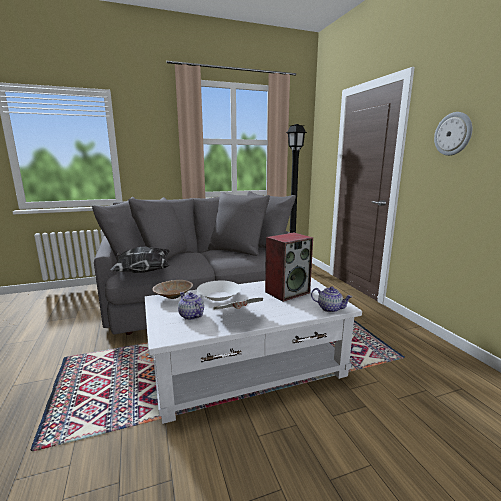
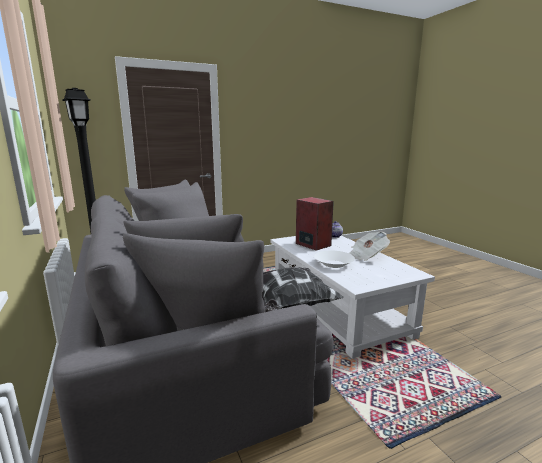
camera: 95 degrees left, 0 degrees up
beige bowl [153,280,193,299] -> none
teapot [178,292,204,320] -> none
wall clock [434,112,472,156] -> none

